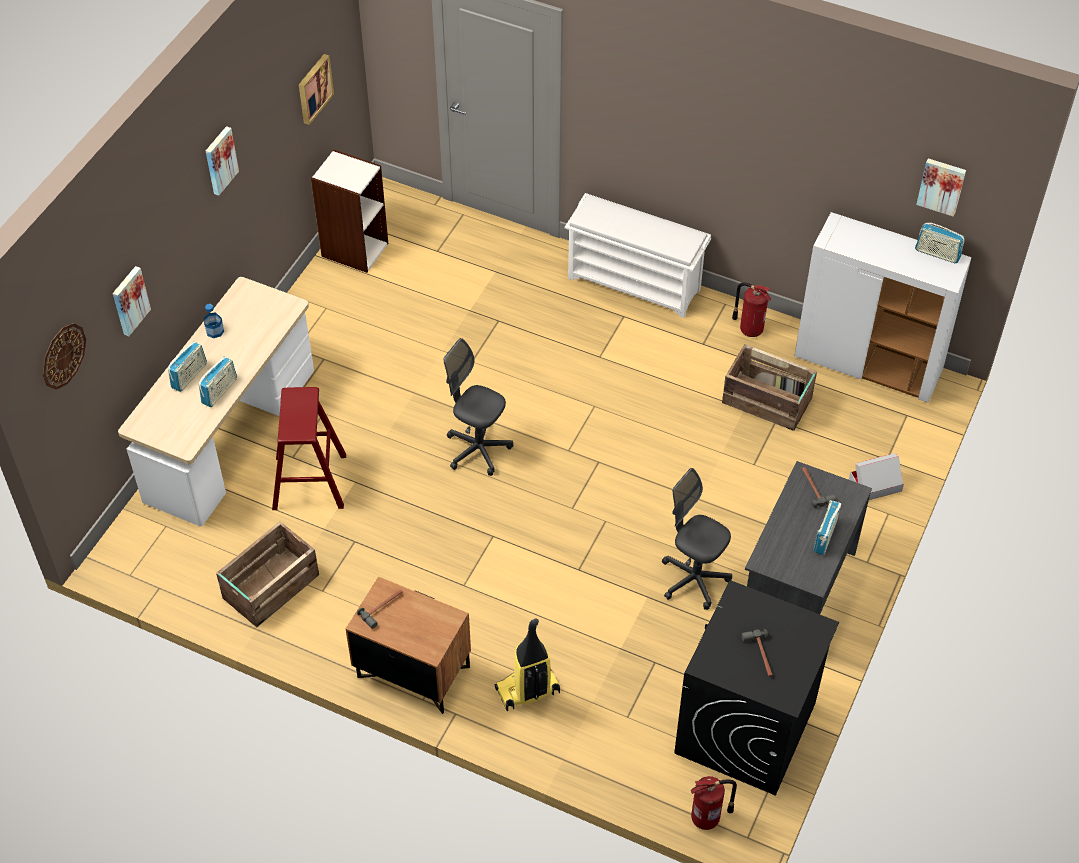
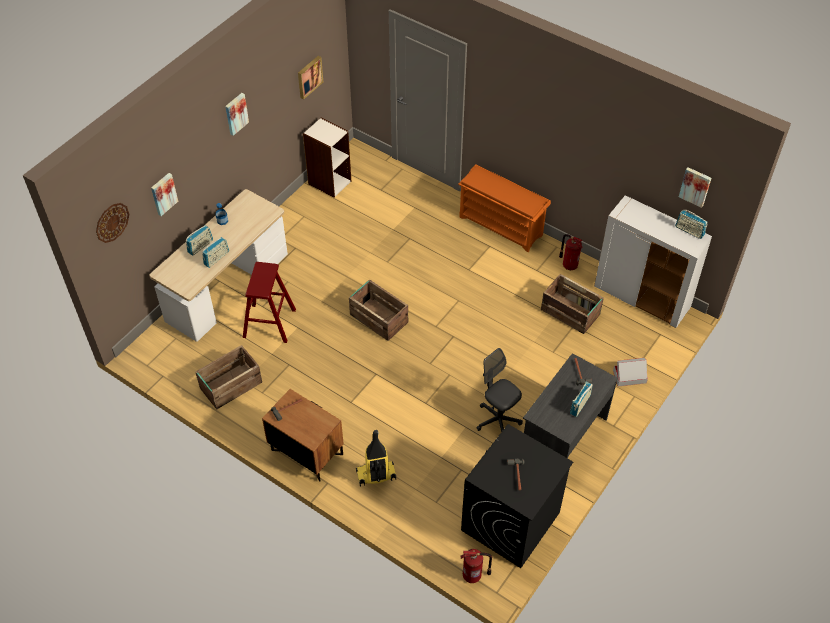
camera: 10 degrees right, 0 degrees up
grey office chair [444,338,513,476] -> crate [349,279,408,341]
white shoe rack [565,193,711,318] -> orange shoe rack [458,164,551,252]

